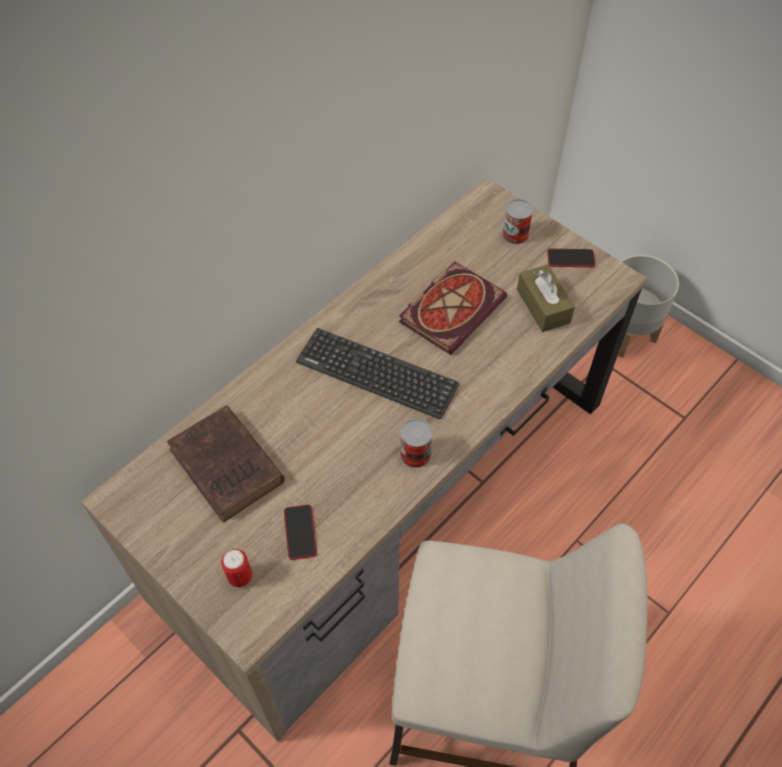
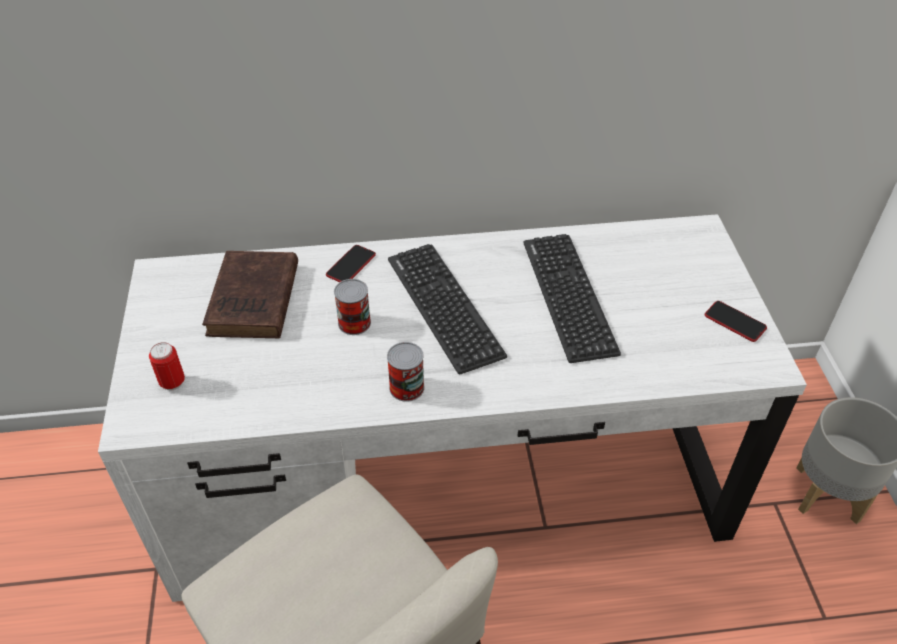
camera: 40 degrees right, 10 degrees down
brown desk [81,178,647,741] -> white desk [98,214,807,602]
phone [284,505,317,560] -> phone moved to [326,245,376,282]
book [399,262,507,355] -> keyboard [523,234,621,363]
can [502,199,533,245] -> can moved to [334,279,371,335]
brown tissue box [517,265,575,332] -> none

